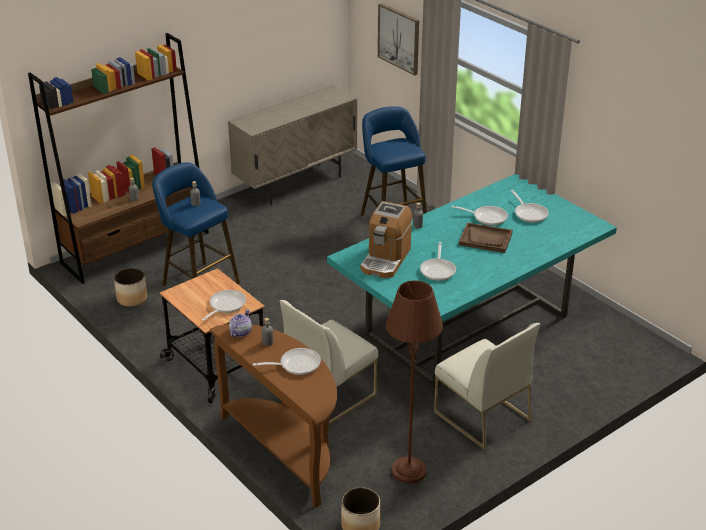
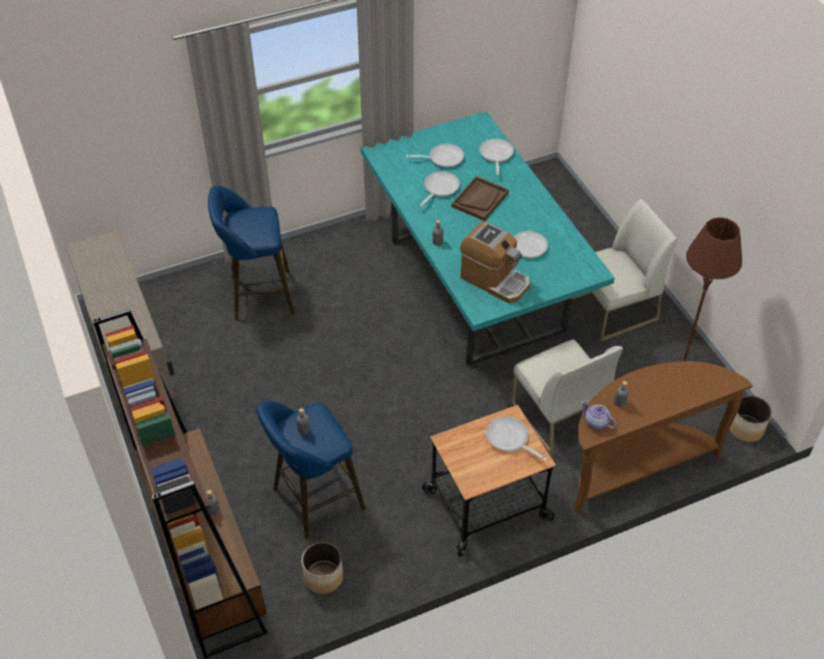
camera: 75 degrees left, 15 degrees up
frying pan [253,348,321,375] -> frying pan moved to [479,139,514,175]
picture [378,3,419,75] -> none

